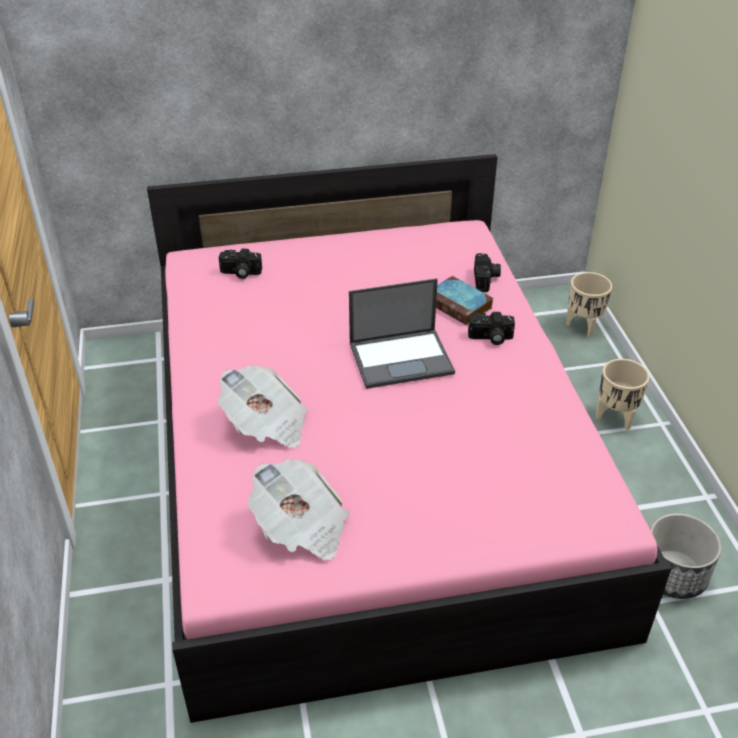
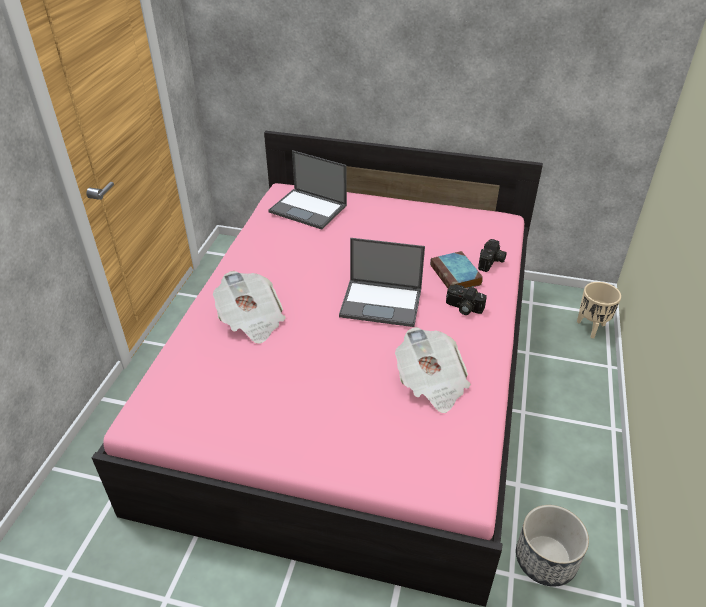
camera: 25 degrees right, 0 degrees up
camera [219,249,262,279] -> laptop [268,150,347,230]
newspaper [248,459,349,561] -> newspaper moved to [395,327,471,413]
beige planter [596,359,650,430] -> none

